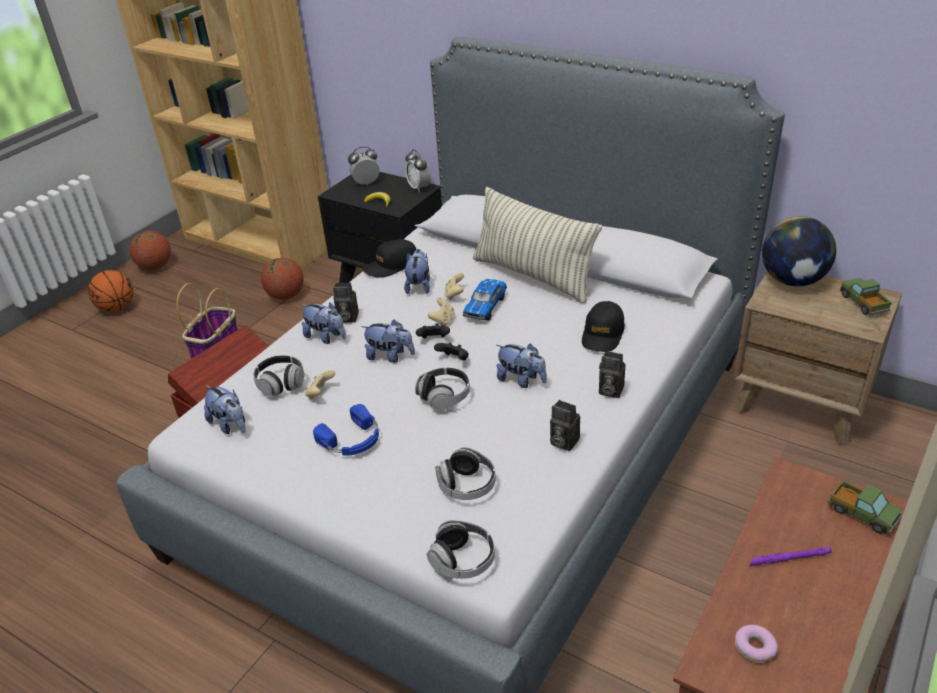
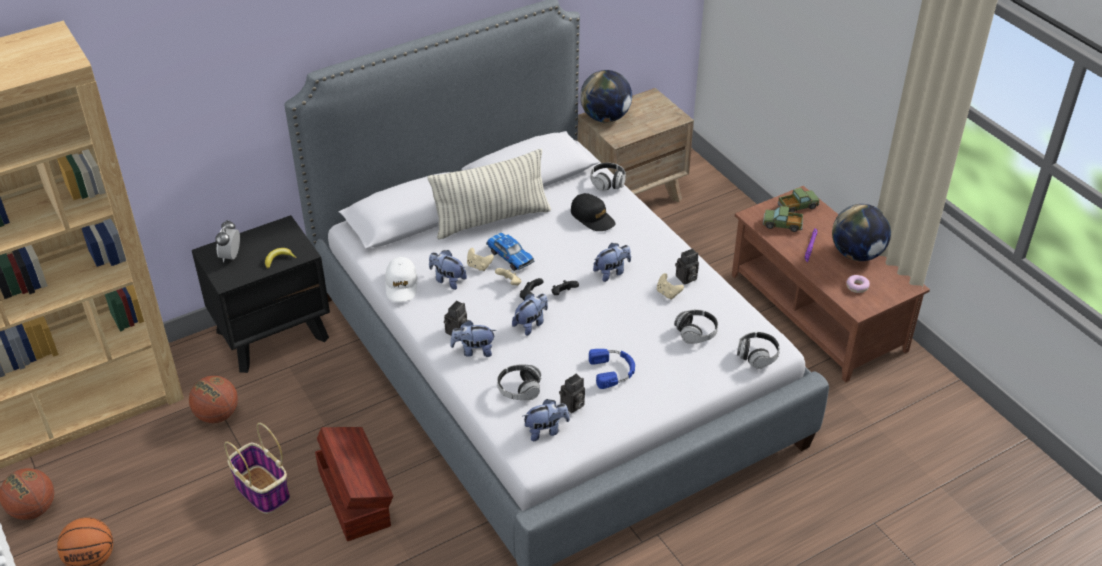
camera: 65 degrees left, 5 degrees up
plush toy [301,302,346,344] -> plush toy turned 150 degrees counterclockwise [450,320,497,357]
beige game controller [305,370,335,399] -> beige game controller moved to [657,273,684,300]
black cap [362,239,417,278] -> white cap [385,257,418,302]
alarm clock [405,150,431,192] -> none
headphones [415,367,470,411] -> headphones moved to [590,163,626,191]
camera [599,351,626,398] -> camera moved to [559,374,585,413]
toy truck [840,278,891,316] -> toy truck moved to [763,206,803,232]
none -> globe [832,204,891,261]

